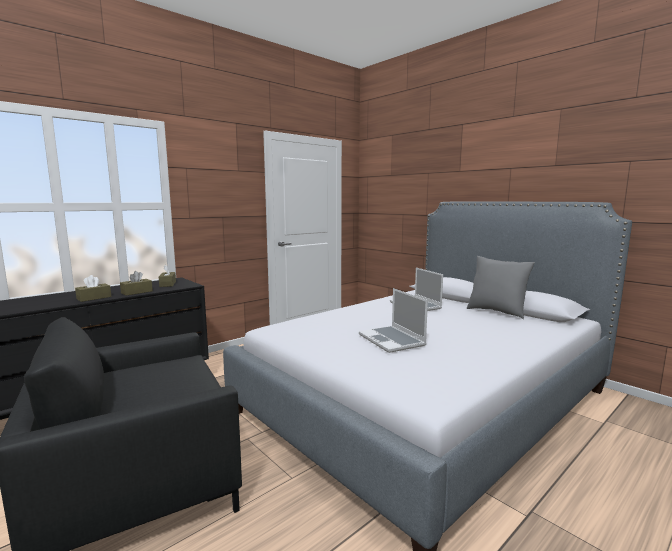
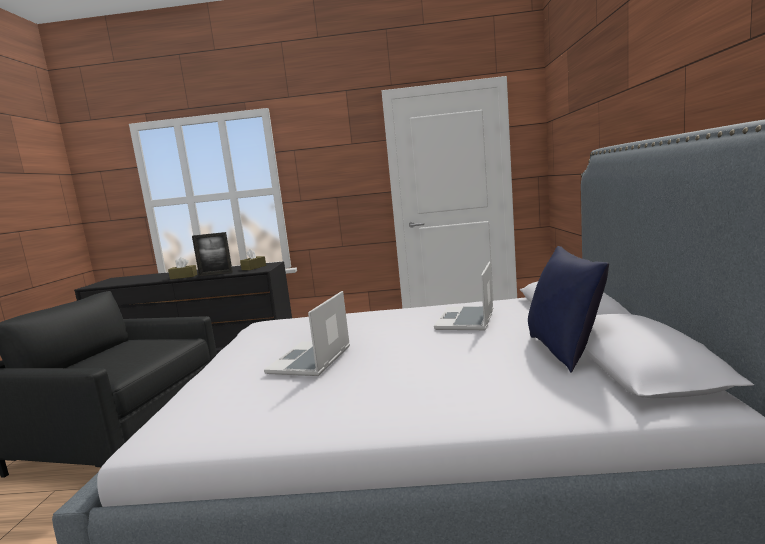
camera: 45 degrees right, 0 degrees up
brown tissue box [120,271,153,296] -> picture frame [192,232,233,276]
grey pillow [467,256,535,319] -> blue pillow [528,246,609,373]

